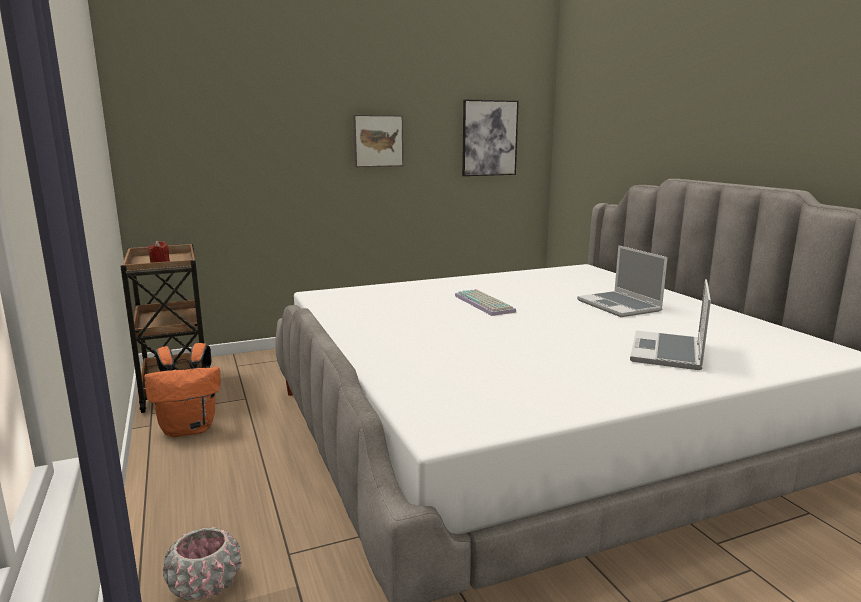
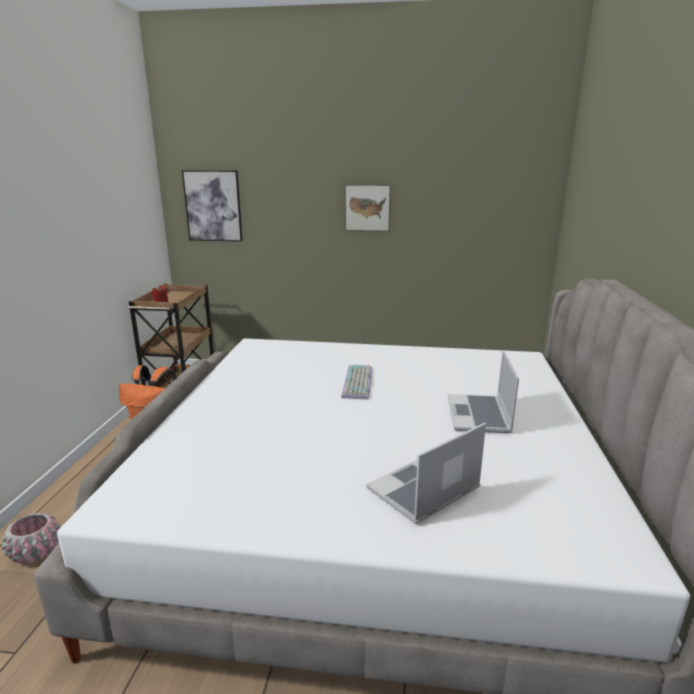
camera: 30 degrees right, 5 degrees up
picture [462,99,519,176] -> picture moved to [182,170,243,242]

